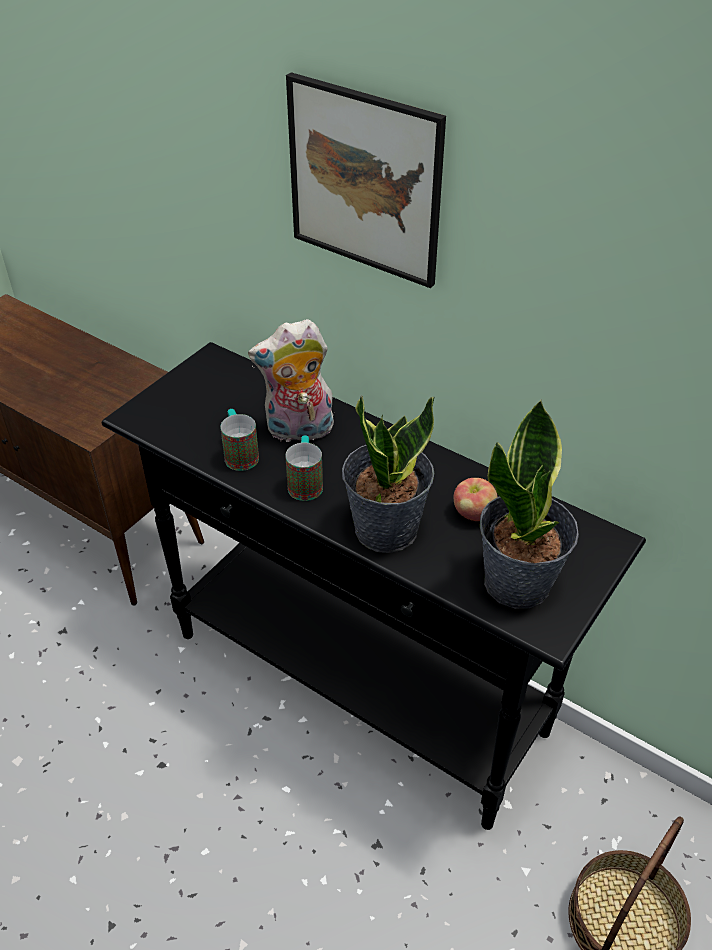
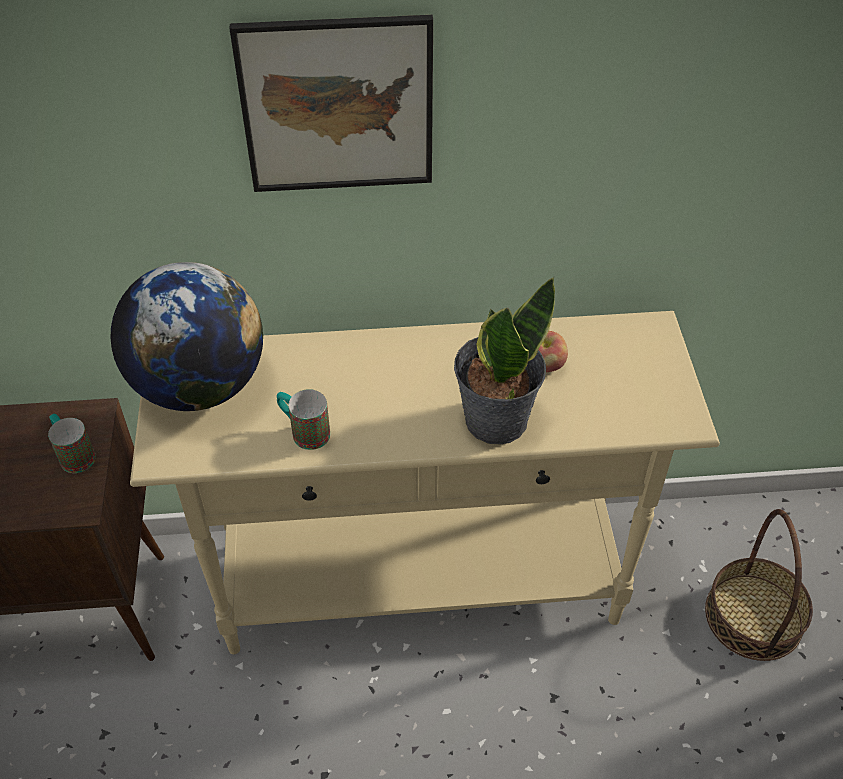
camera: 40 degrees left, 5 degrees up
black console table [102,342,646,830] -> beige console table [130,311,720,654]
plush toy [248,319,334,442] -> none
mug [285,435,323,501] -> mug moved to [48,414,96,473]
potted plant [480,400,579,609] -> none
none -> globe [111,262,263,411]

